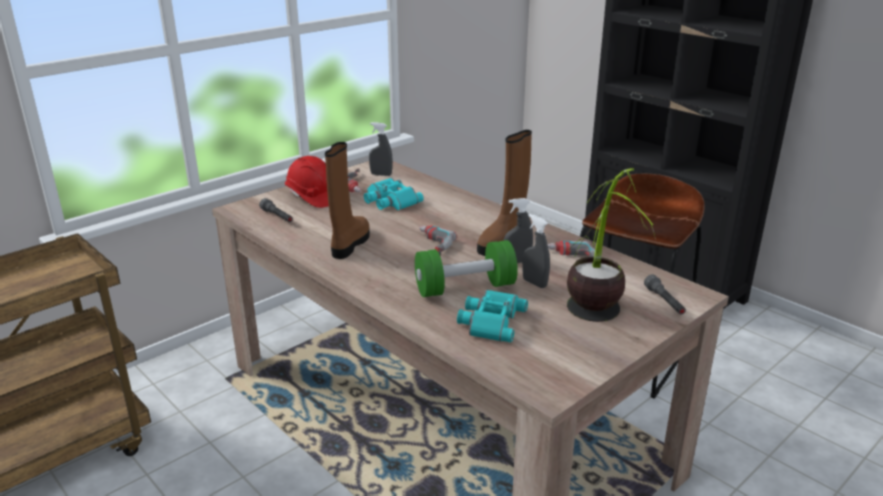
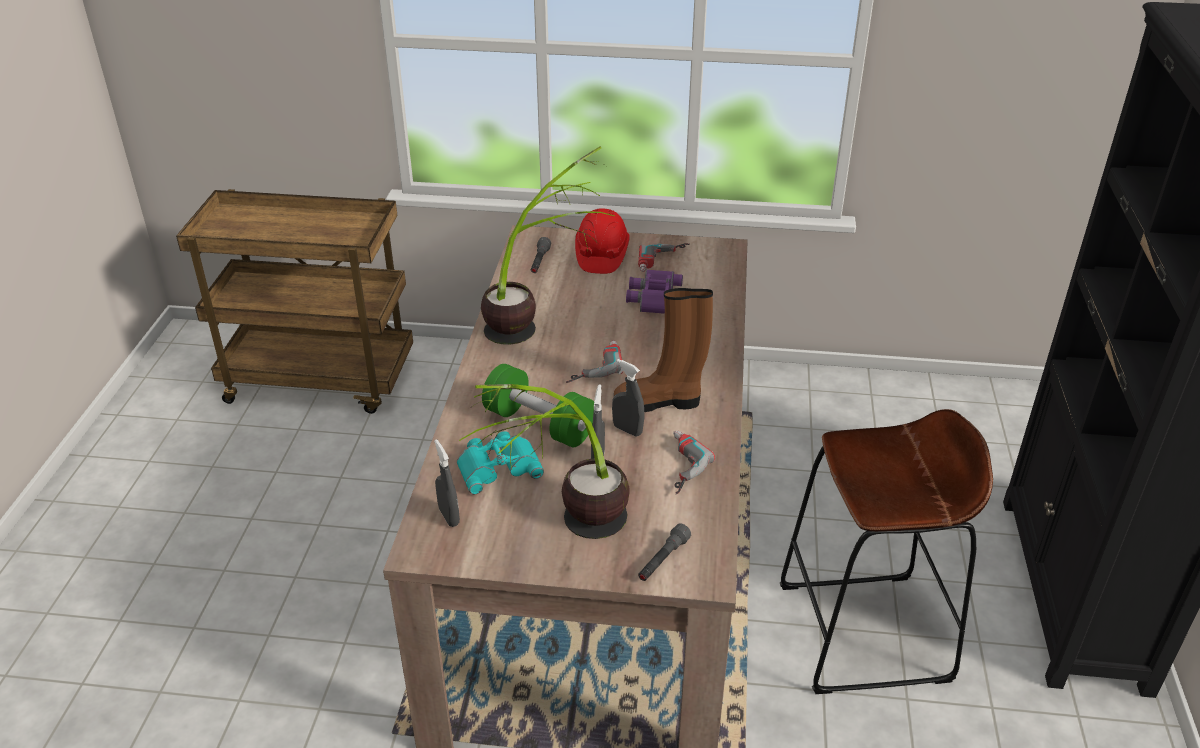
camera: 50 degrees right, 10 degrees up
brown boot [325,142,370,259] -> potted plant [481,146,615,345]
turquoise binoculars [364,178,424,210] -> purple binoculars [626,269,683,314]
grey spray bottle [369,122,393,176] -> grey spray bottle moved to [434,439,460,527]

